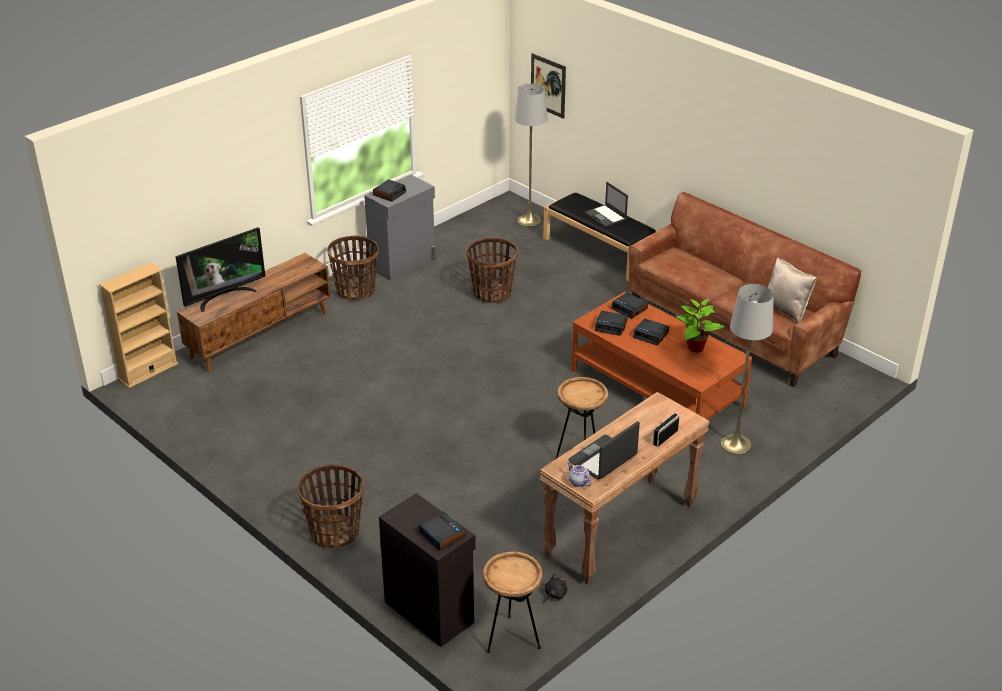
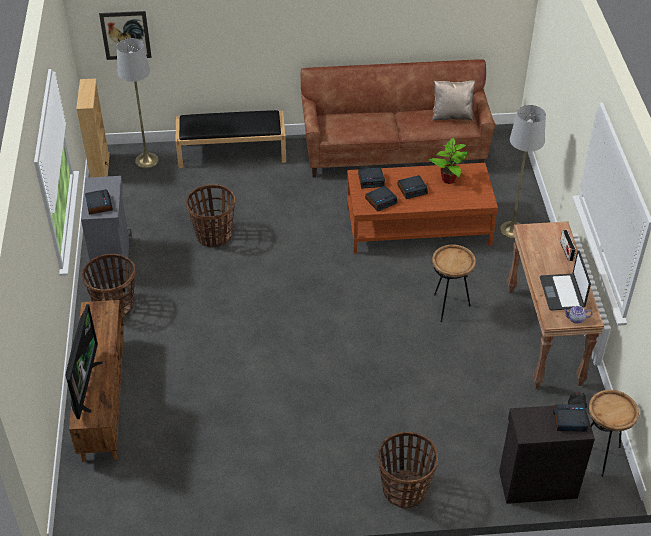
camera: 50 degrees left, 10 degrees up
beige bookcase [99,262,178,388] -> beige bookcase moved to [76,78,110,177]
laptop [585,182,628,227] -> none

